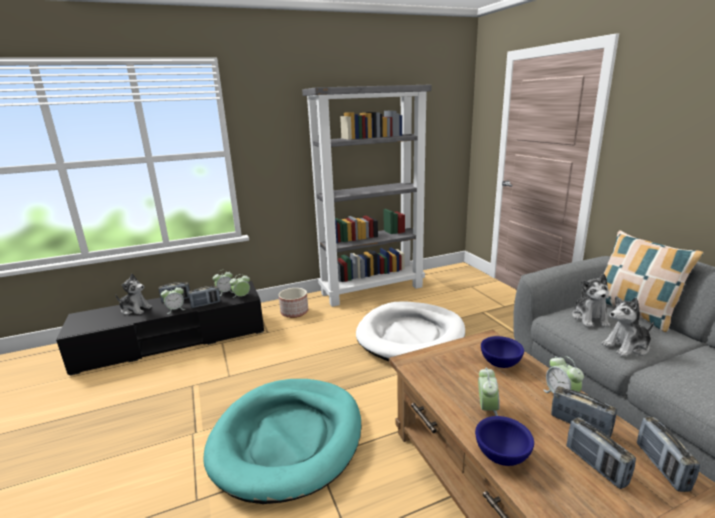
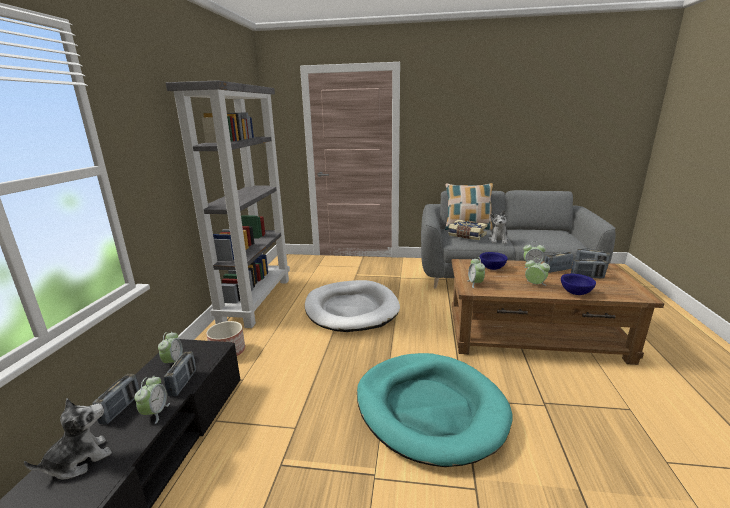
camera: 60 degrees left, 0 degrees up
alarm clock [230,274,250,298] -> alarm clock moved to [467,257,485,288]
plush toy [572,274,610,327] -> book [449,220,487,240]

